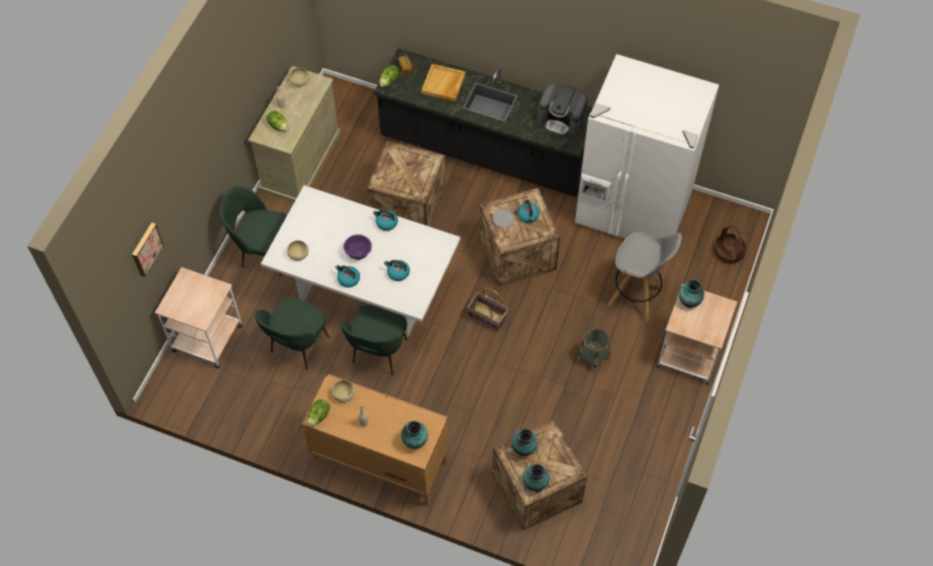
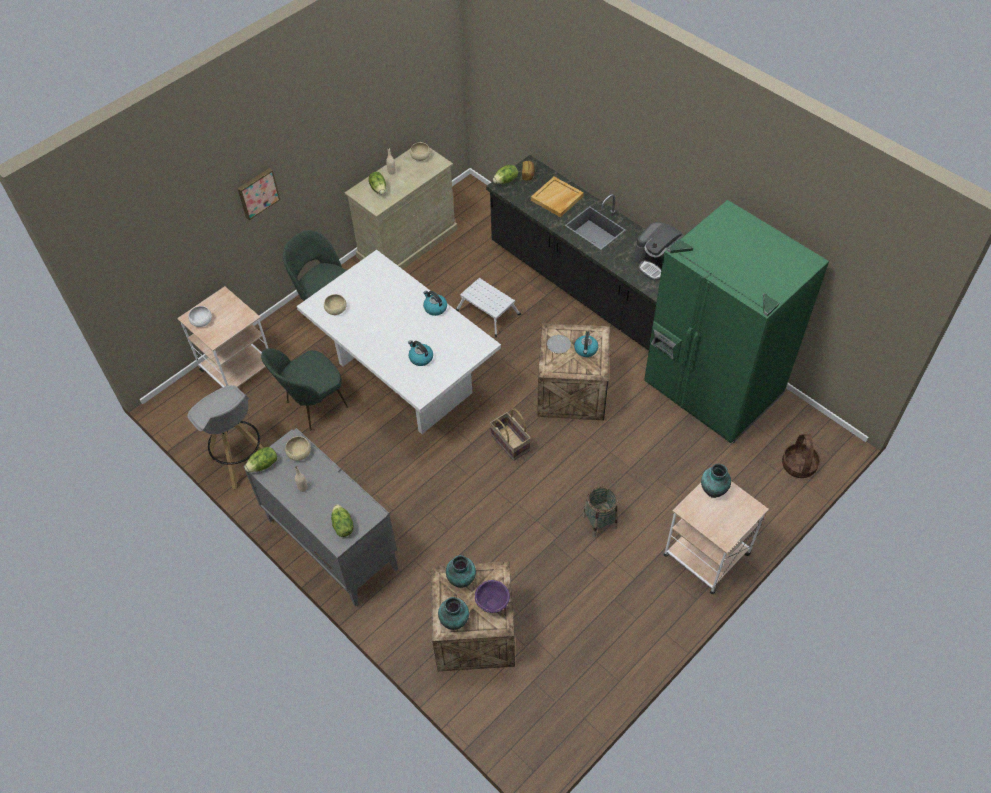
camera: 25 degrees right, 5 degrees down
picture [132,222,164,277] -> picture moved to [237,168,280,220]
brown cabinet [302,374,448,506] -> grey cabinet [243,428,398,607]
kettle [335,265,360,288] -> none
green chair [341,305,407,375] -> none
purple bowl [343,234,372,260] -> purple bowl moved to [475,580,510,613]
crate [367,141,445,227] -> white step ladder [456,278,521,337]
vase [401,421,428,449] -> lettuce [331,505,354,537]
white fridge [575,54,719,239] -> green fridge [644,200,829,443]
grey stool [607,232,682,322] -> grey stool moved to [187,385,264,489]
none -> white bowl [188,306,212,327]

